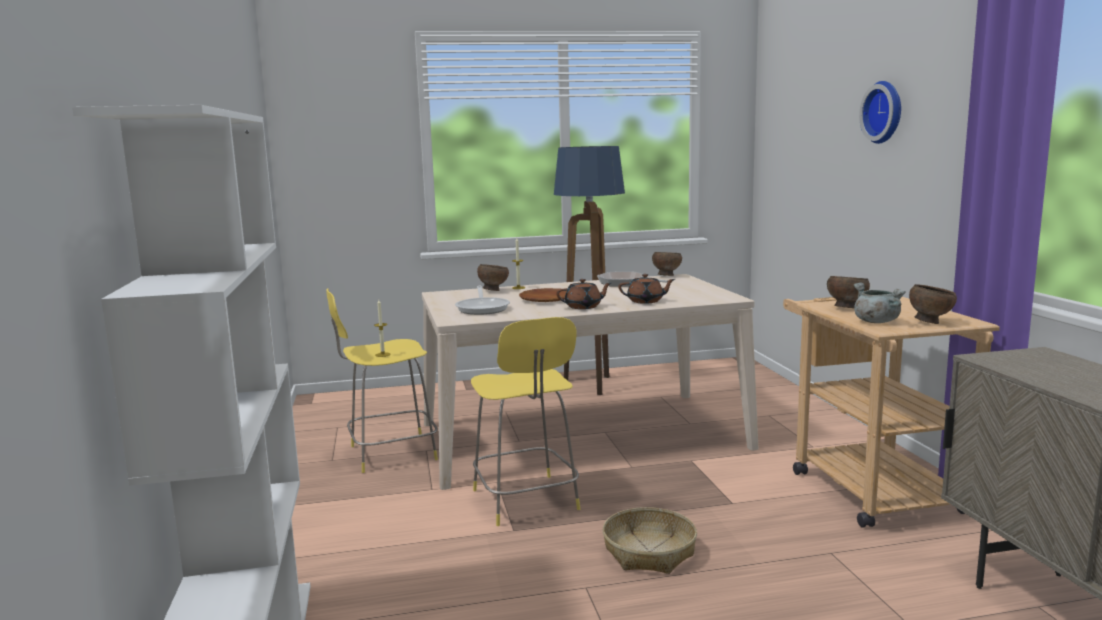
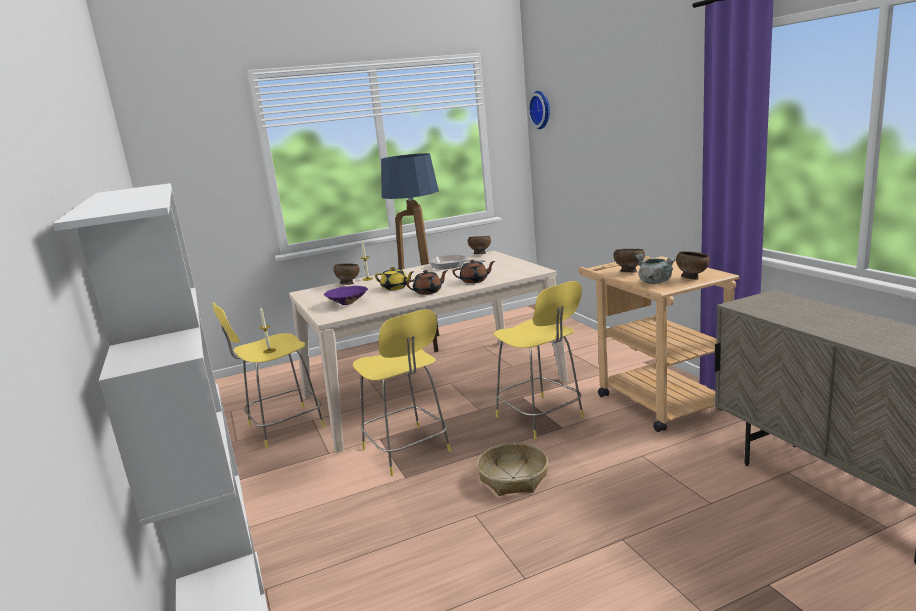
camera: 10 degrees left, 5 degrees up
frying pan [455,285,510,315] -> purple bowl [324,286,368,305]
brown plate [519,288,566,302] -> yellow teapot [375,267,414,291]
wall clock [859,81,901,144] -> wall clock moved to [528,91,550,129]
none -> yellow stool [494,281,584,439]

